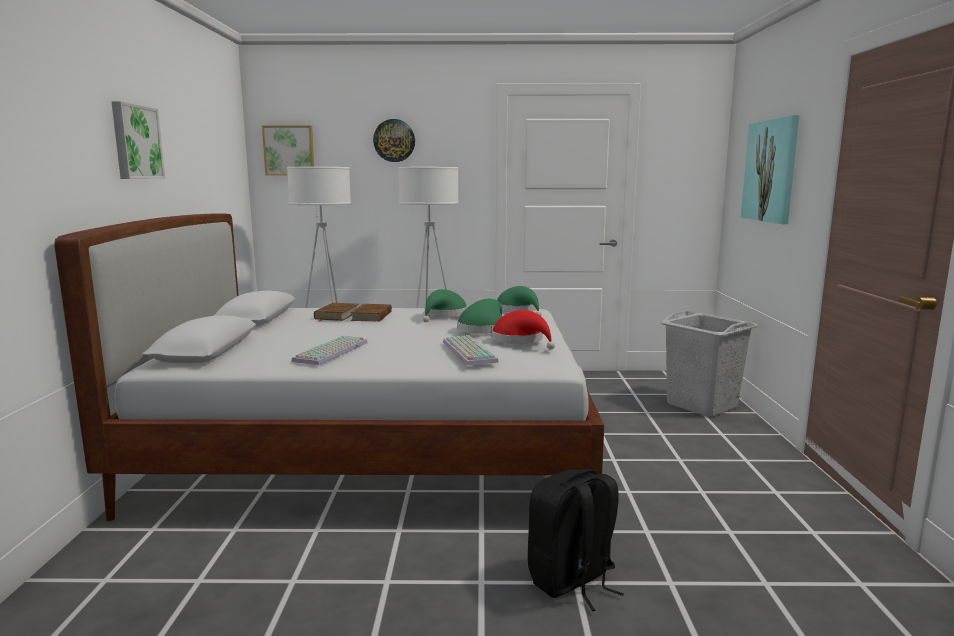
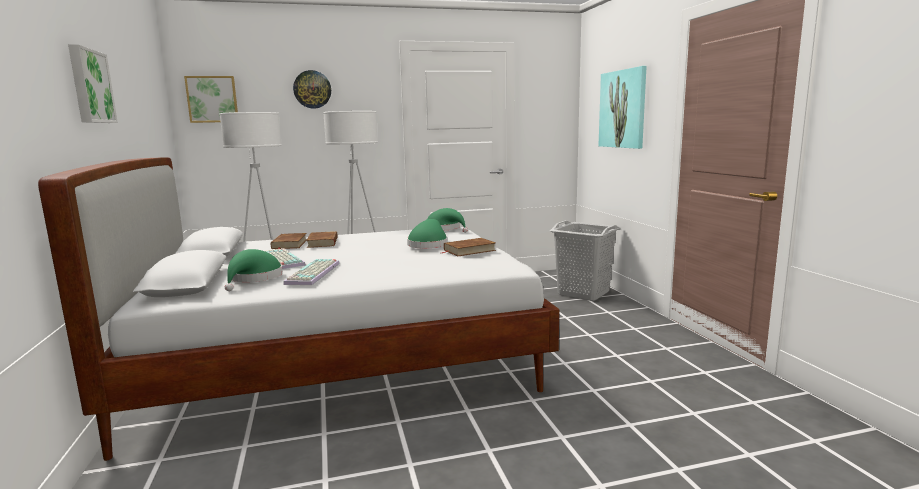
camera: 15 degrees left, 0 degrees up
green hat [423,289,467,322] -> green hat moved to [225,249,283,291]
keyboard [443,335,499,366] -> keyboard moved to [265,248,306,269]
red hat [492,310,555,349] -> brown book [442,238,496,256]
black backpack [528,469,624,611] -> none

